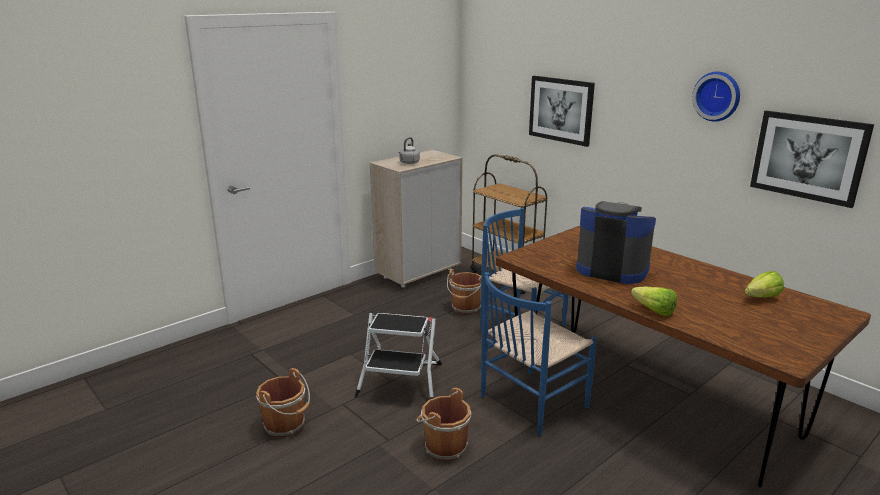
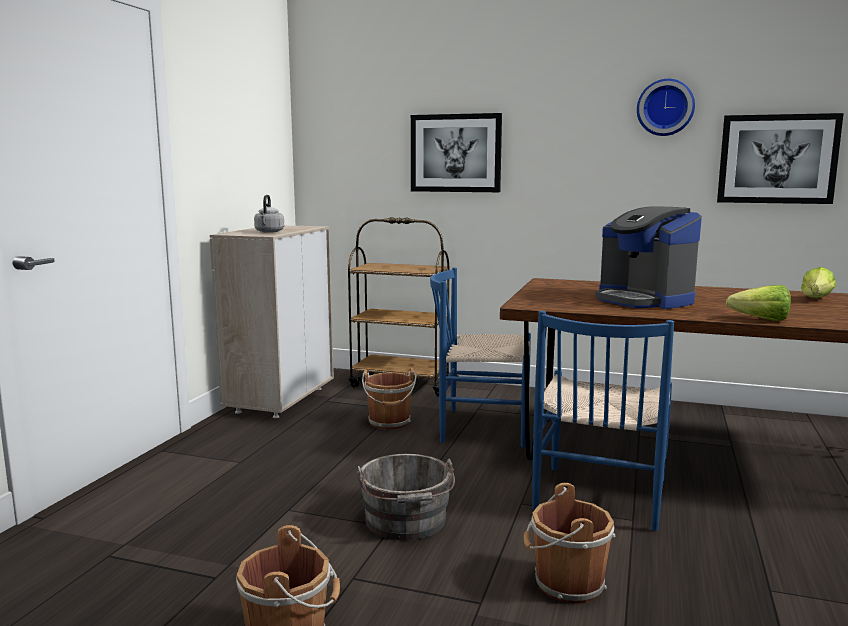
camera: 30 degrees left, 10 degrees down
step ladder [355,312,442,399] -> grey bucket [357,454,455,540]
coffee machine [576,201,656,284] -> coffee machine turned 120 degrees counterclockwise [595,207,702,309]

